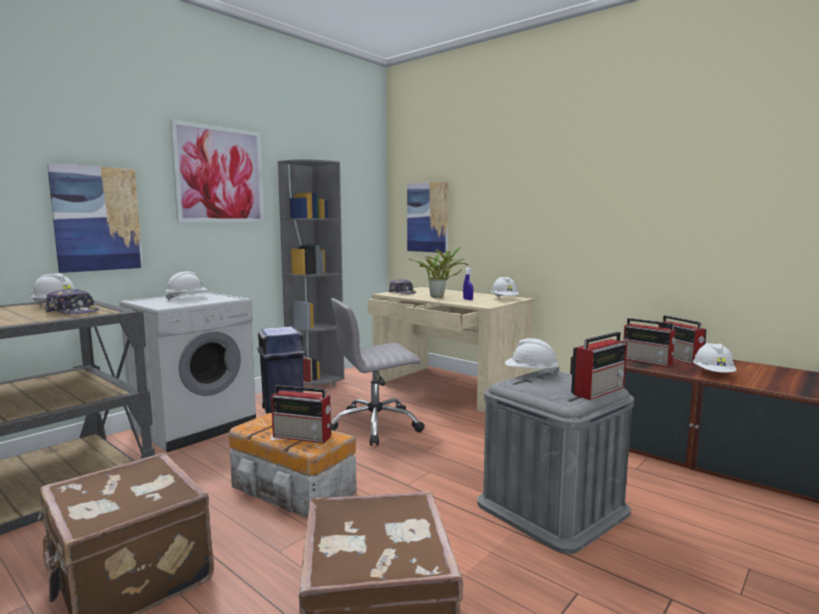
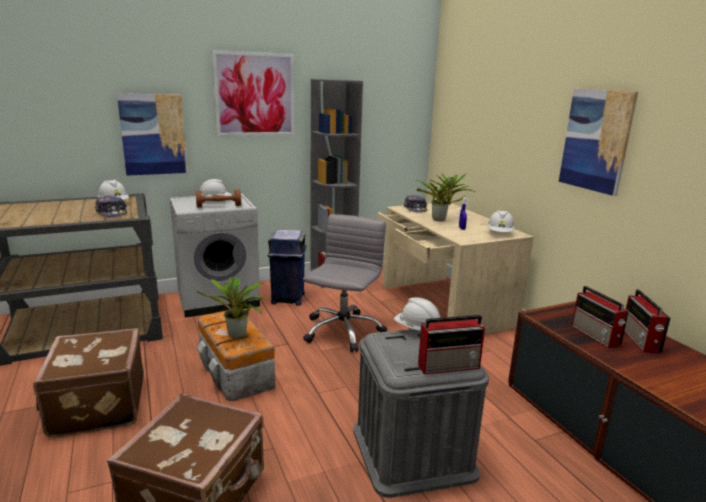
camera: 25 degrees right, 10 degrees up
radio [271,385,332,443] -> potted plant [196,277,264,339]
grey office chair [331,298,425,446] -> grey office chair turned 105 degrees clockwise [303,214,387,352]
picture [407,181,449,253] -> picture moved to [559,89,638,196]
white hard hat [693,343,736,373] -> none
none -> brown dumbbell [196,189,241,208]

